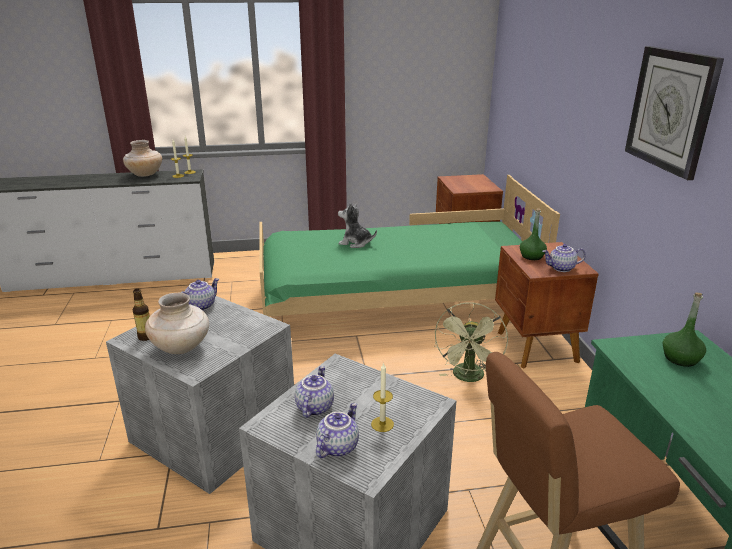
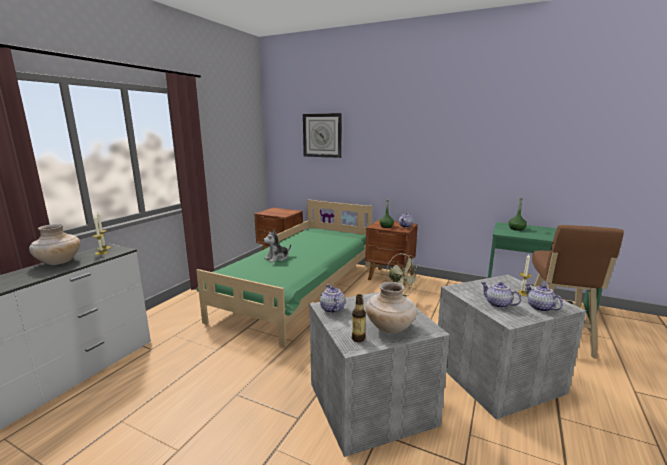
camera: 55 degrees left, 10 degrees down
wall clock [625,46,724,180] -> wall clock moved to [303,113,342,158]

